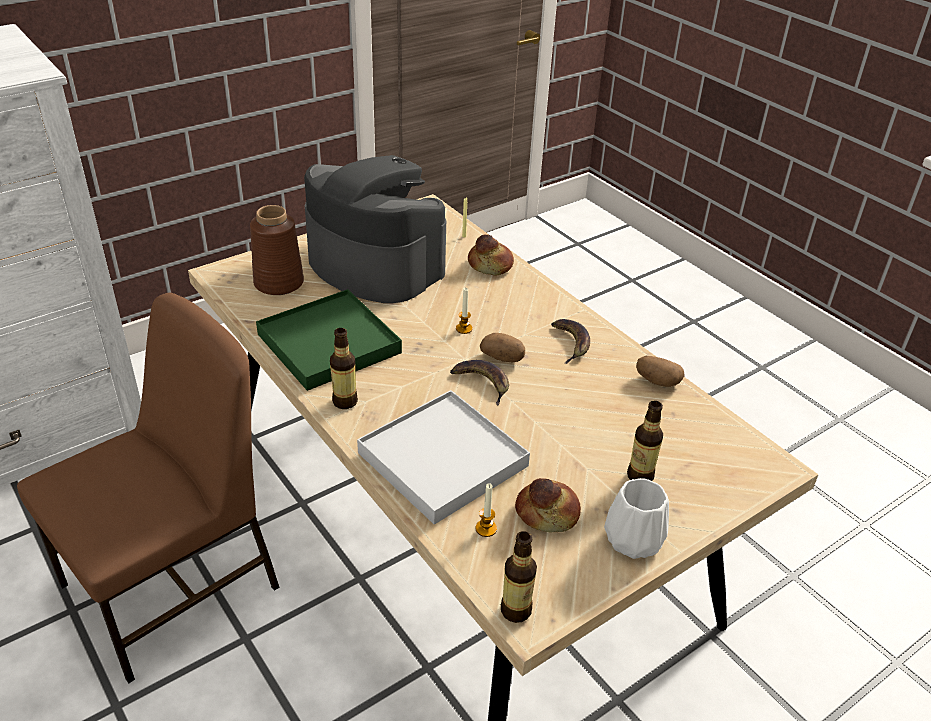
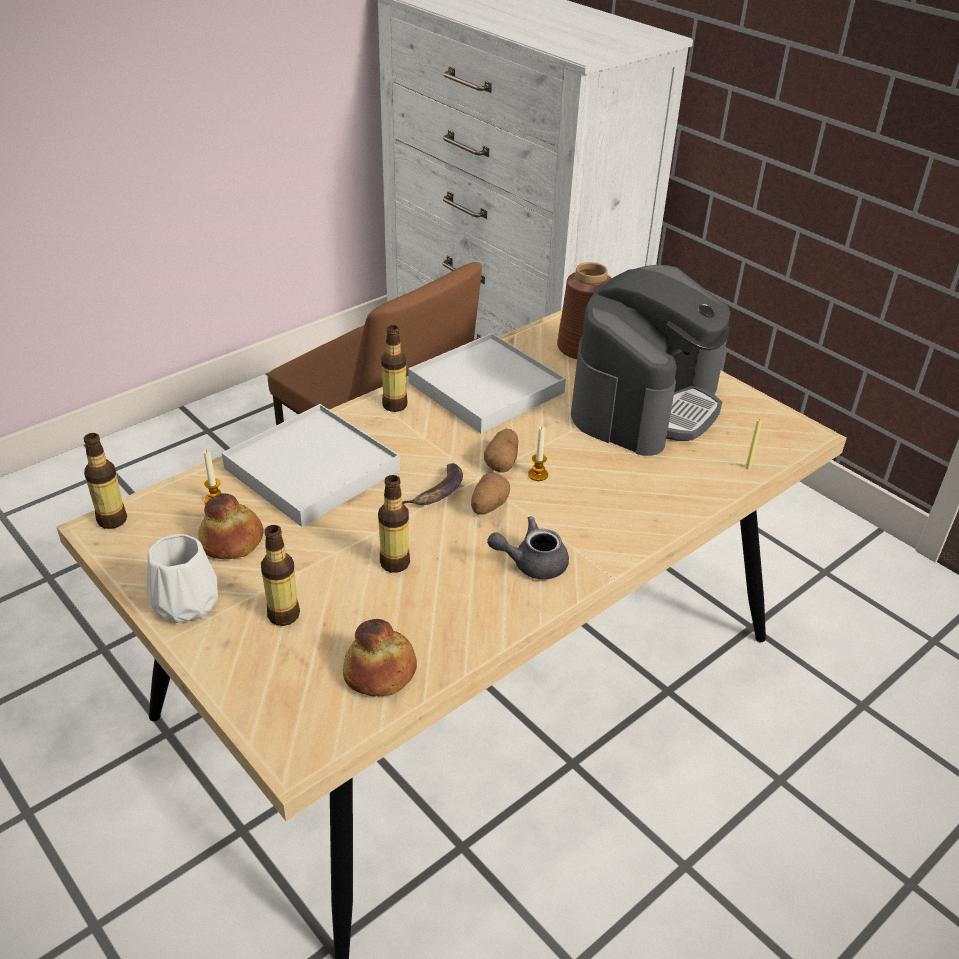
camera: 85 degrees right, 0 degrees up
green tray [256,289,402,391] -> white tray [408,333,566,433]
bread [468,235,514,275] -> bread moved to [343,619,417,696]
banana [551,319,590,364] -> grey teapot [487,516,569,580]
potato [636,356,684,387] -> potato moved to [484,429,518,473]
none -> bottle [378,475,410,573]

